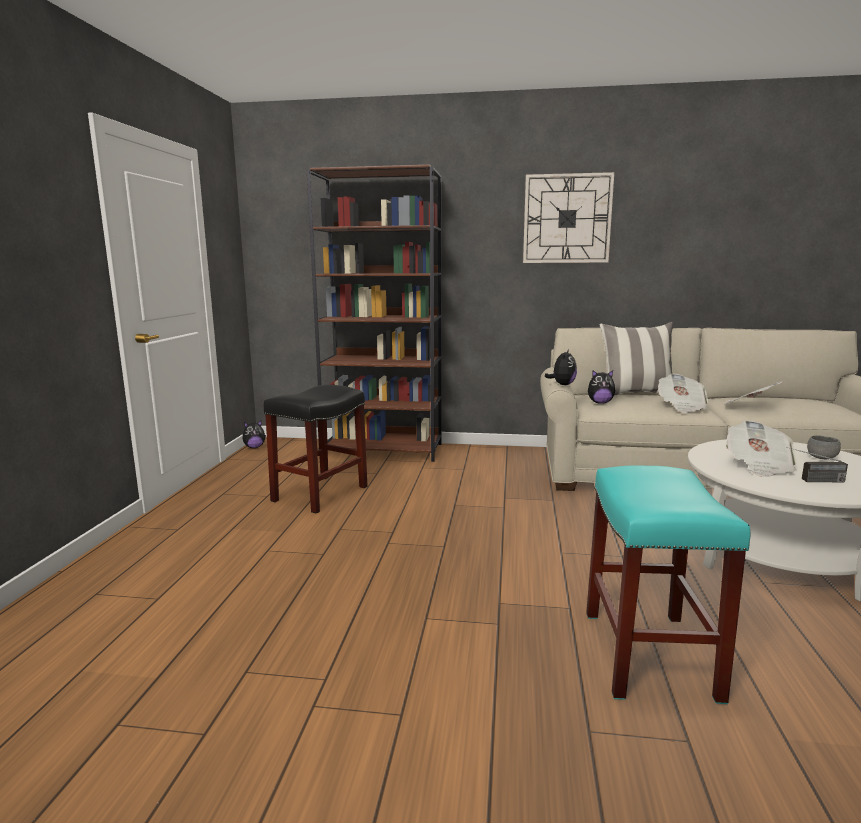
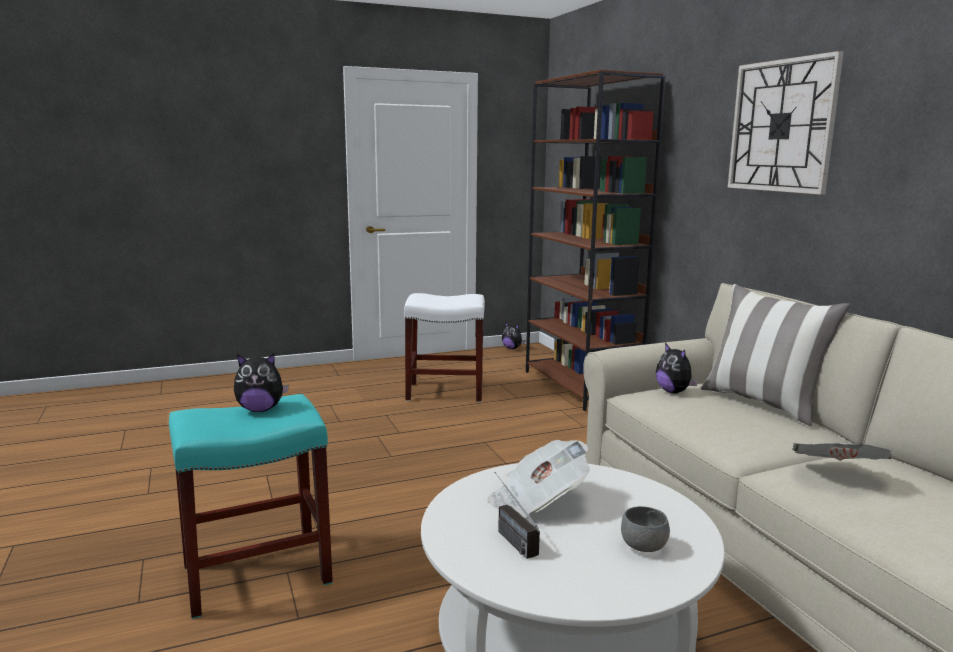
camera: 60 degrees right, 0 degrees up
black stool [264,385,368,514] -> white stool [404,293,485,402]
plush toy [545,349,577,385] -> plush toy moved to [234,354,289,412]
newspaper [657,374,708,413] -> none

